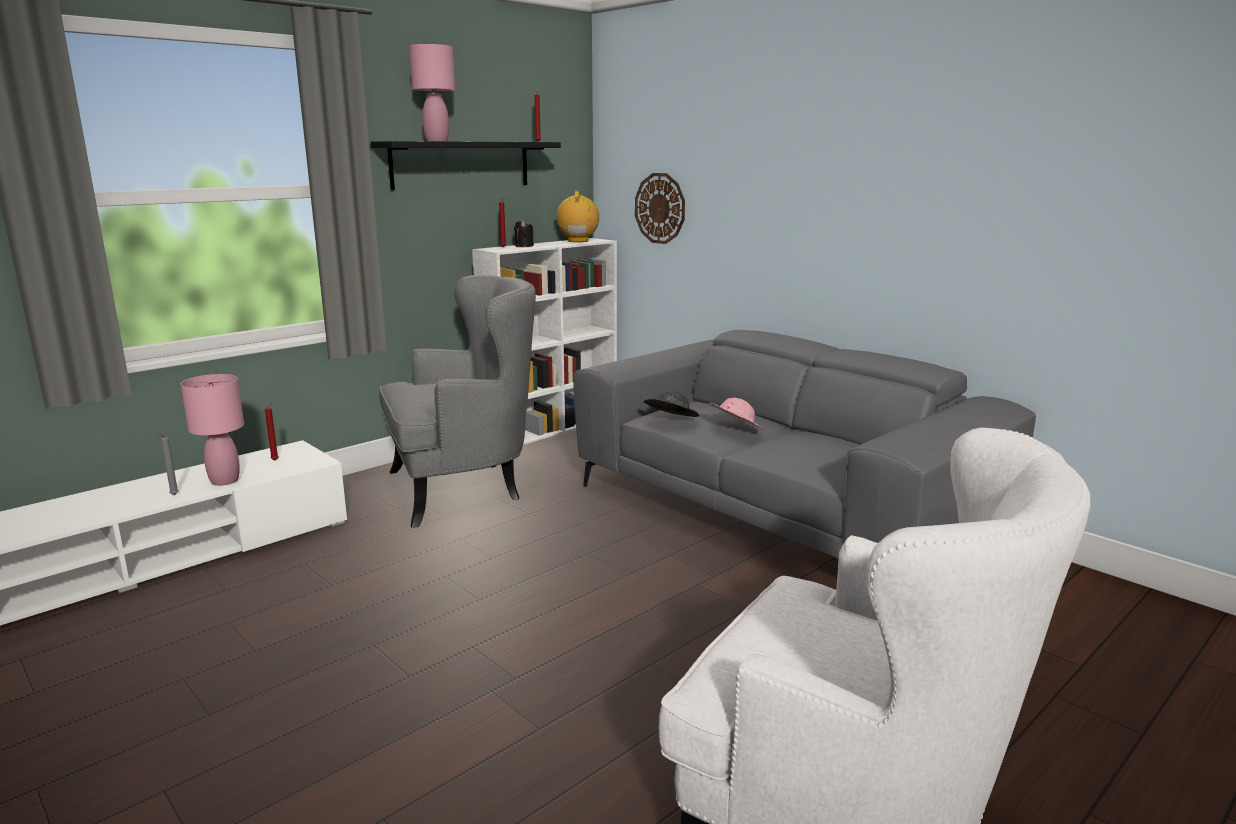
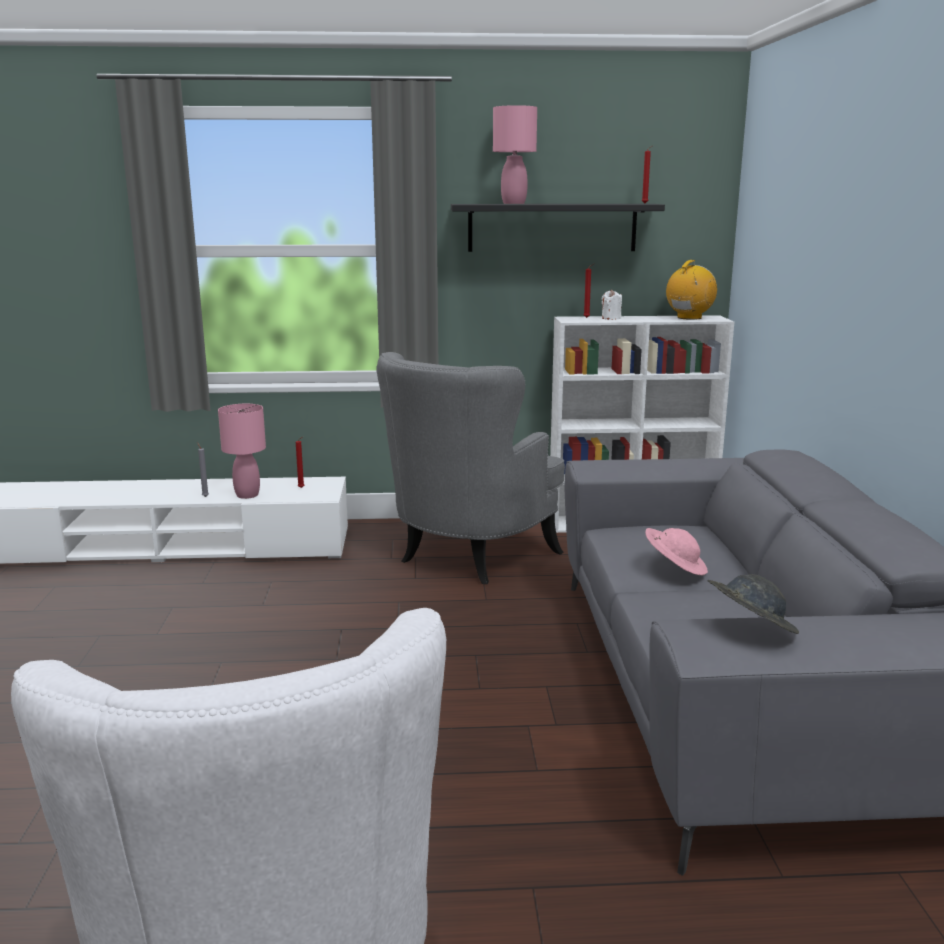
camera: 40 degrees right, 0 degrees up
grey armchair [379,274,536,528] -> grey armchair turned 105 degrees clockwise [377,352,565,584]
black candle [514,220,534,247] -> white candle [602,290,622,320]
wall clock [635,173,685,244] -> none
grey hat [644,391,700,417] -> grey hat moved to [708,574,799,634]

